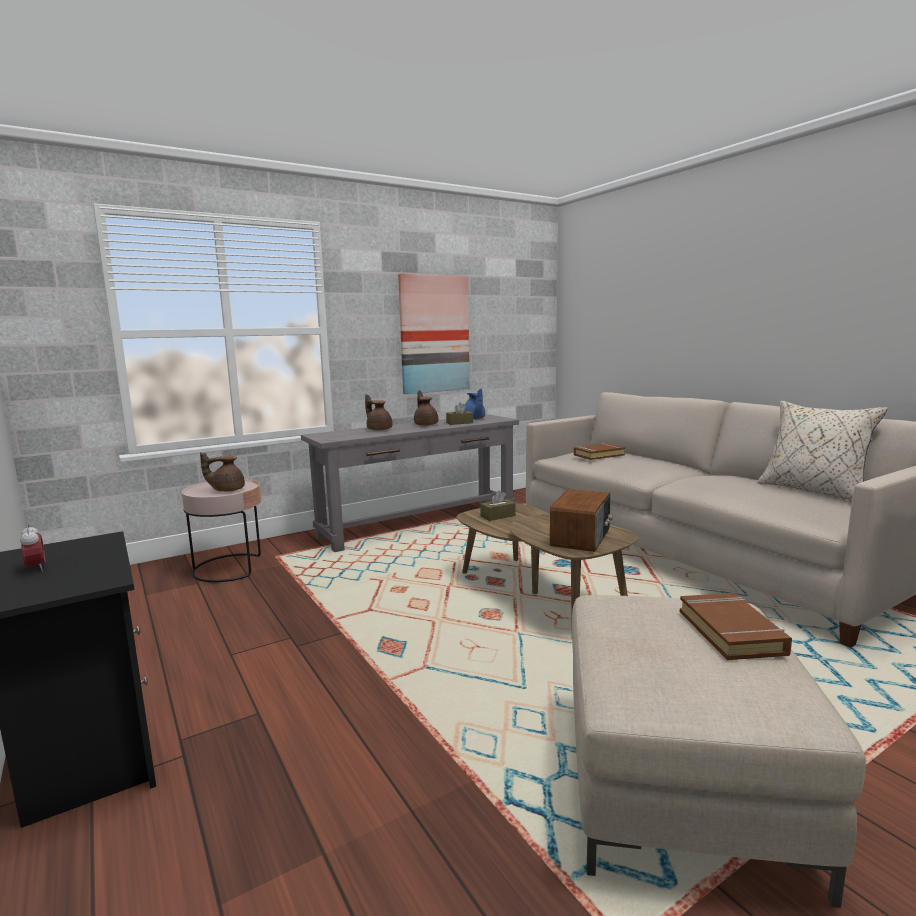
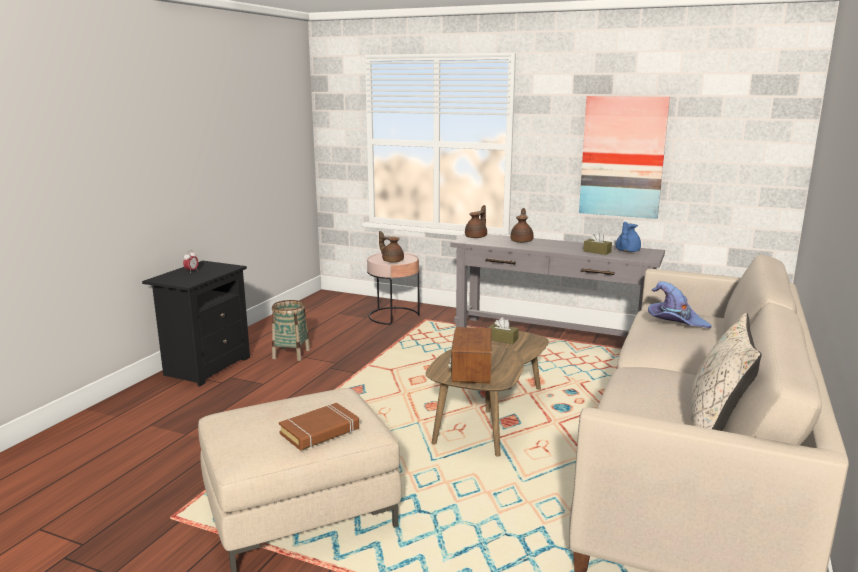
camera: 55 degrees right, 5 degrees up
brown teapot [414,390,438,426] -> brown teapot moved to [465,205,487,238]
radio [550,489,613,552] -> radio turned 105 degrees clockwise [448,327,492,384]
brown book [574,443,625,460] -> purple hat [648,281,712,328]
none -> basket [272,300,310,361]

